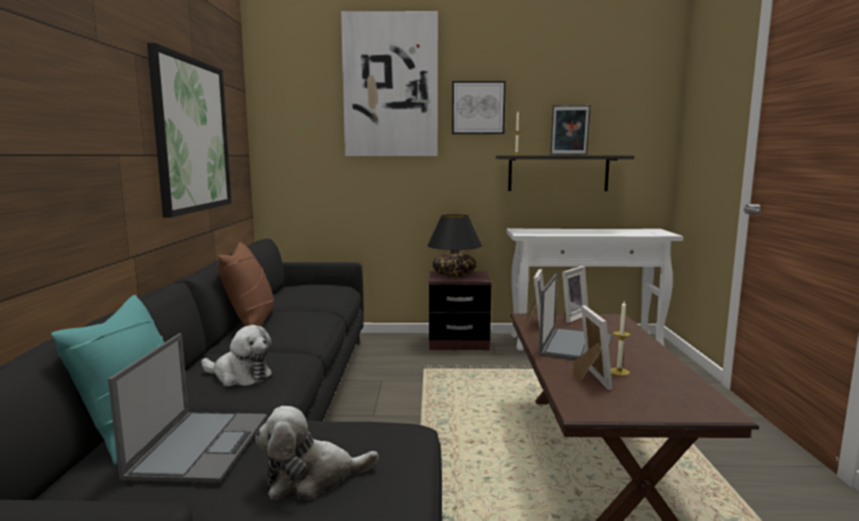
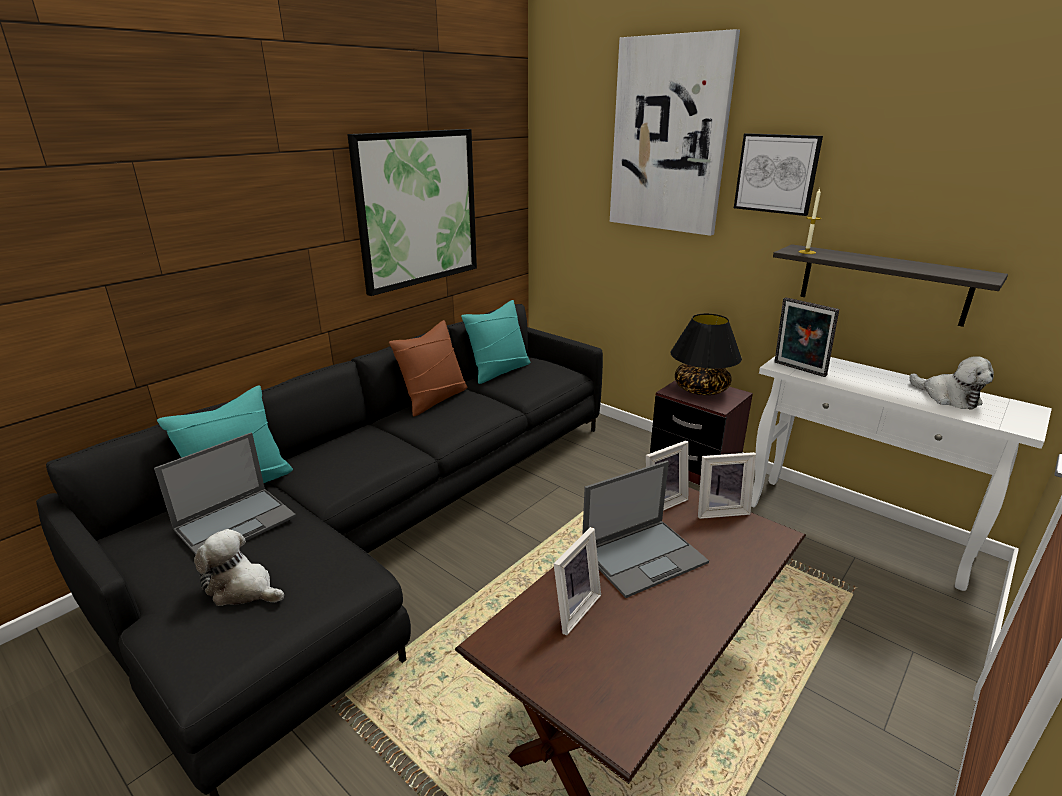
camera: 40 degrees right, 15 degrees up
plush toy [201,325,272,386] -> plush toy moved to [910,356,994,410]
picture frame [550,105,591,155] -> picture frame moved to [774,297,839,377]
candle [611,301,631,376] -> none
none -> turquoise pillow [461,300,530,384]

